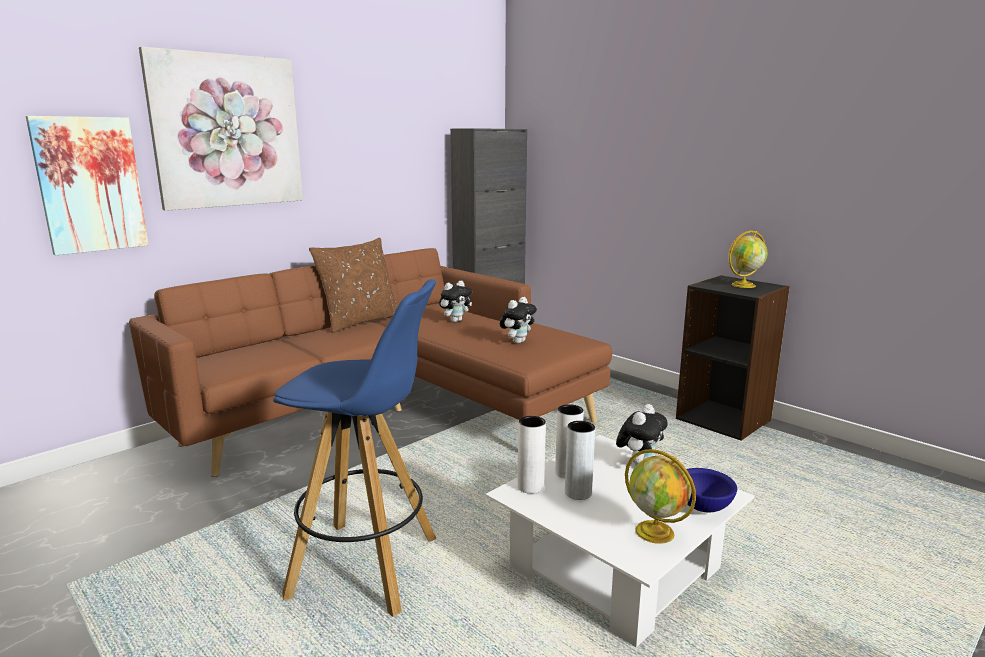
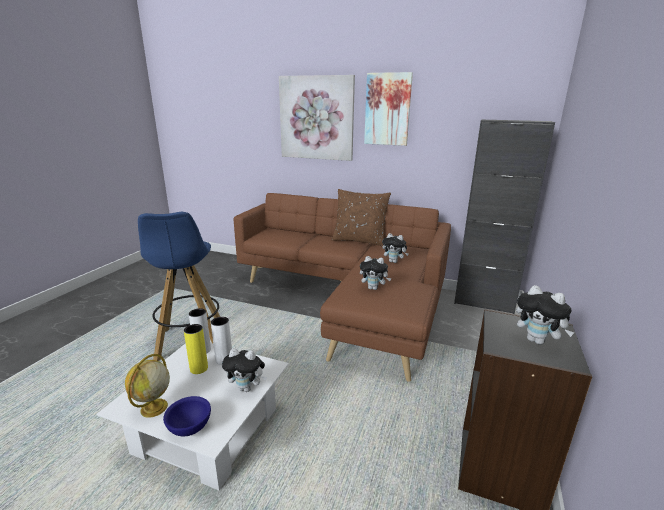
camera: 65 degrees right, 5 degrees up
picture [26,116,149,255] -> picture moved to [364,72,413,146]
grey vase [565,421,595,500] -> yellow vase [184,324,208,374]
globe [728,231,767,288] -> plush toy [516,285,575,345]

